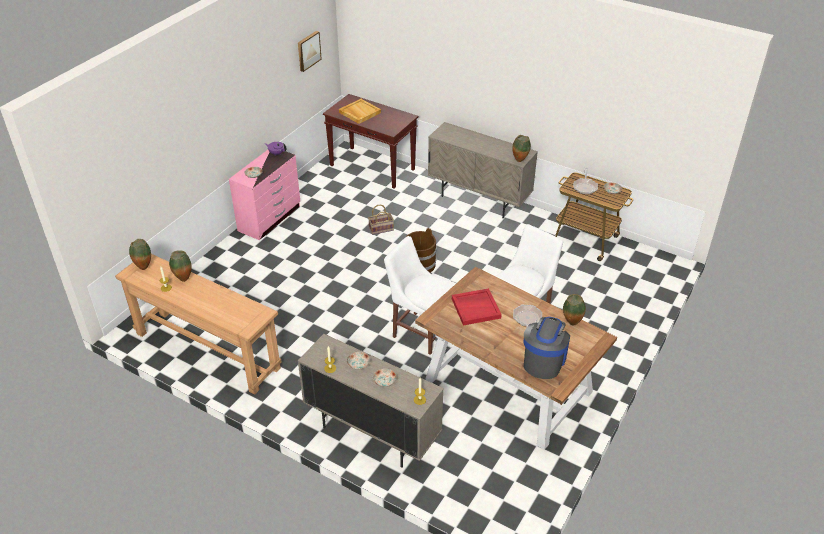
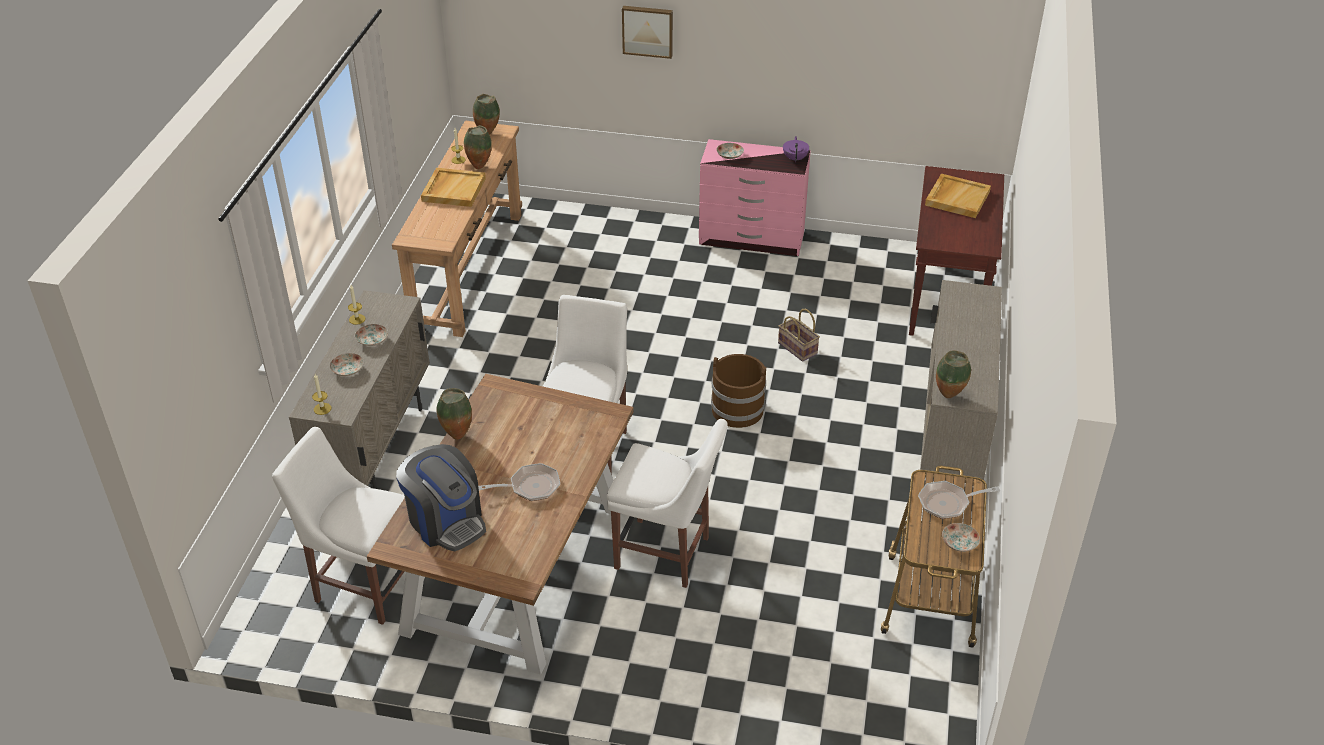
camera: 70 degrees right, 0 degrees up
picture [298,31,322,72] -> picture moved to [622,6,673,59]
red tray [452,288,502,325] -> none
coffee machine [524,317,570,379] -> coffee machine turned 45 degrees clockwise [396,444,486,551]
vase [563,294,586,326] -> vase moved to [437,388,472,440]
none -> white chair [272,427,405,625]
none -> beige tray [421,168,486,207]

